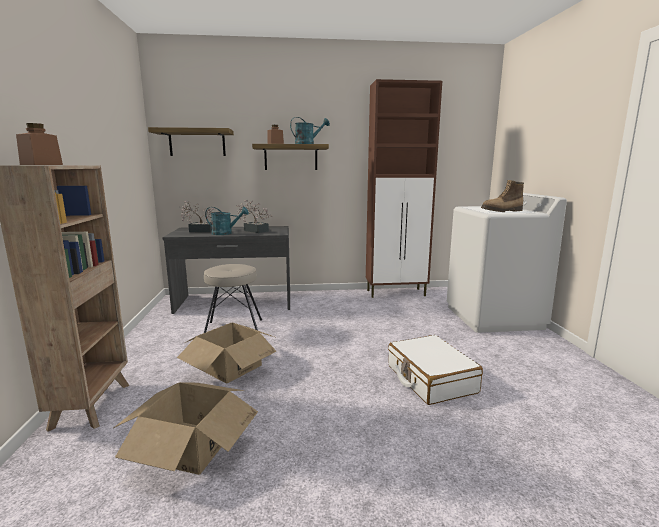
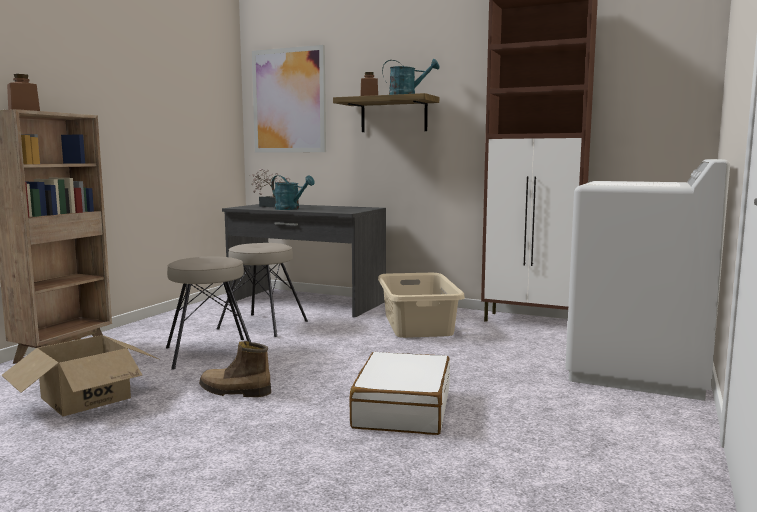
camera: 30 degrees right, 5 degrees down
shelf [148,127,234,156] -> picture [252,45,326,153]
cardboard box [177,323,276,383] -> beige stool [166,257,251,370]
potted plant [236,200,273,233] -> none
boot [481,180,524,212] -> boot moved to [199,341,271,397]
none -> beige laundry basket [378,273,465,338]

